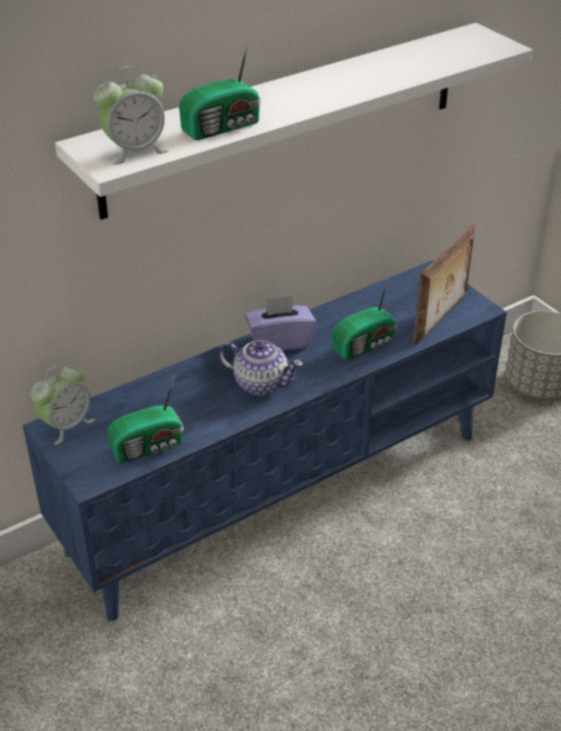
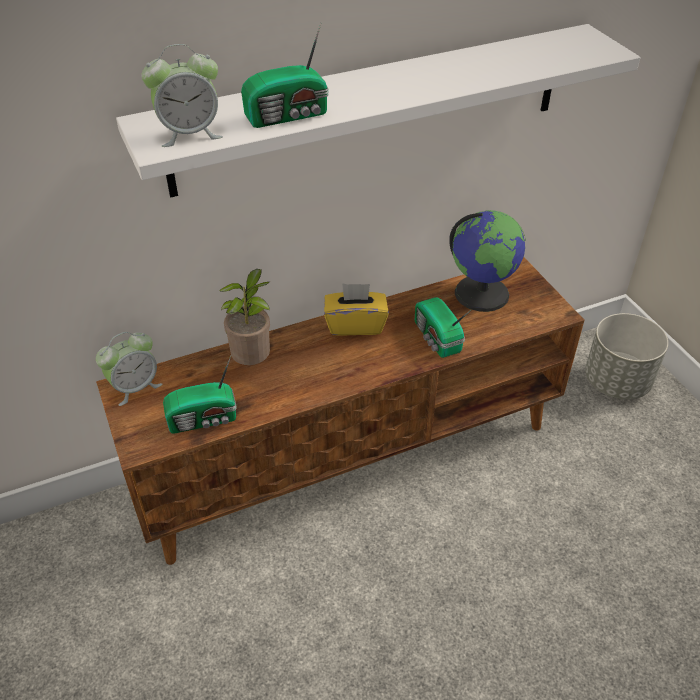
camera: 10 degrees right, 5 degrees up
blue tv stand [23,260,507,621] -> brown tv stand [96,257,584,565]
teapot [219,340,303,396] -> none
purple tissue box [245,296,316,351] -> yellow tissue box [324,283,389,336]
radio [332,277,397,360] -> radio turned 90 degrees clockwise [415,297,472,358]
picture frame [413,224,475,346] -> none
none -> potted plant [220,269,270,365]
none -> globe [449,210,526,312]

